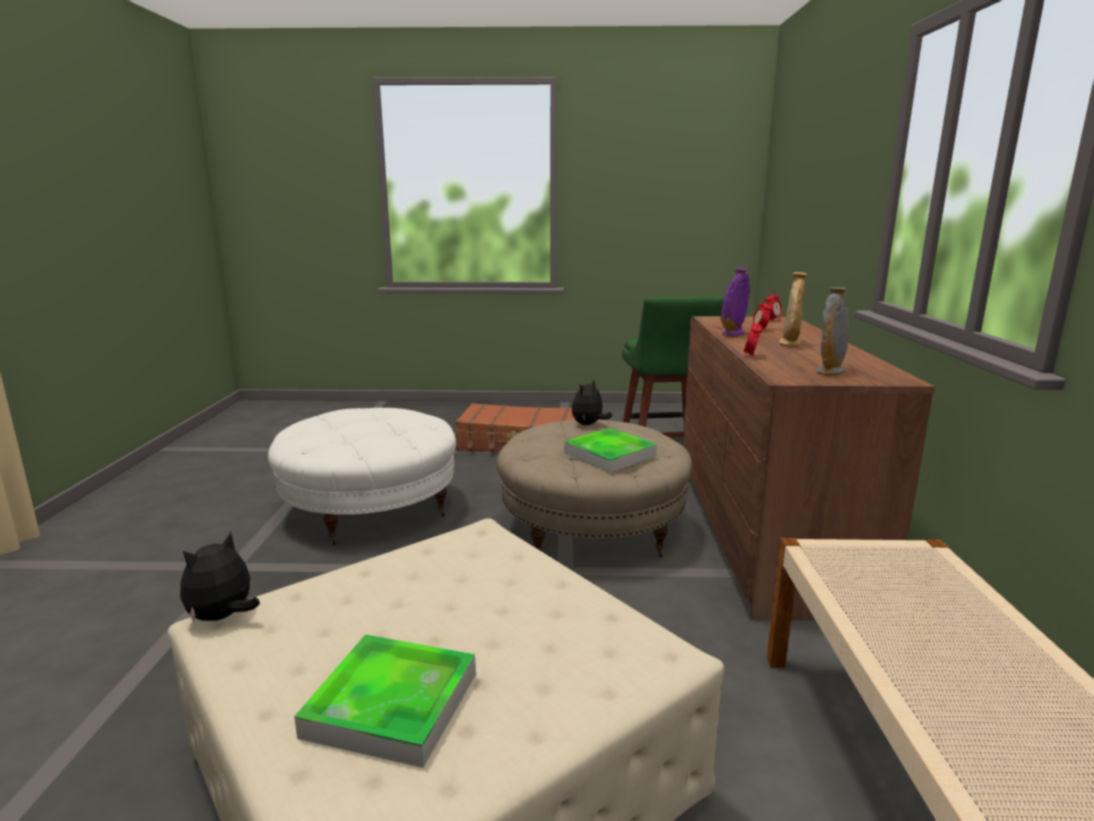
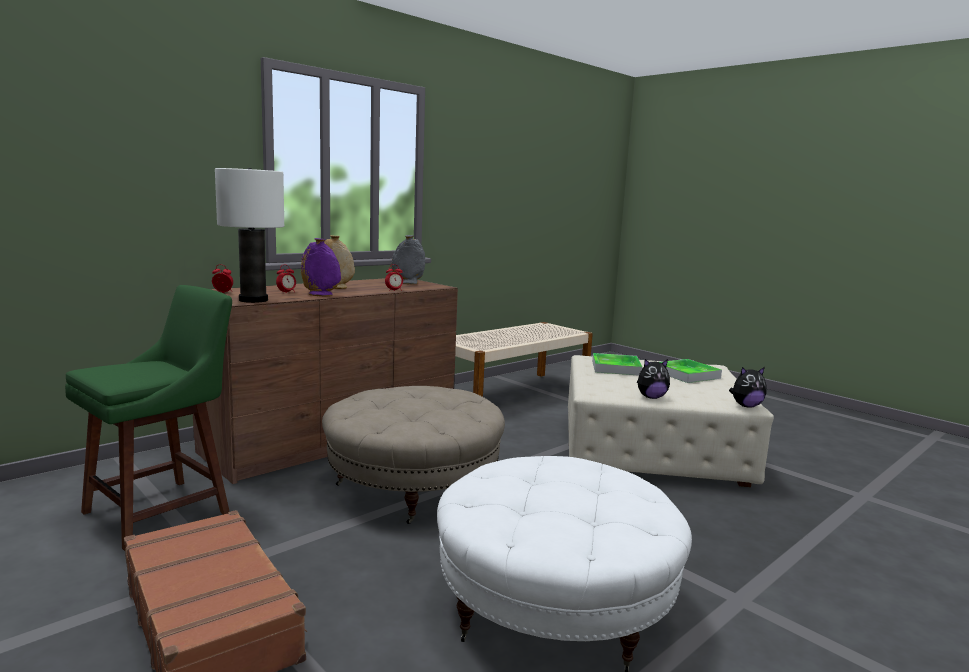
camera: 135 degrees left, 5 degrees down
tray [564,428,657,472] -> tray moved to [592,353,643,376]
plush toy [572,379,612,425] -> plush toy moved to [637,359,670,399]
none -> white table lamp [215,168,284,303]

